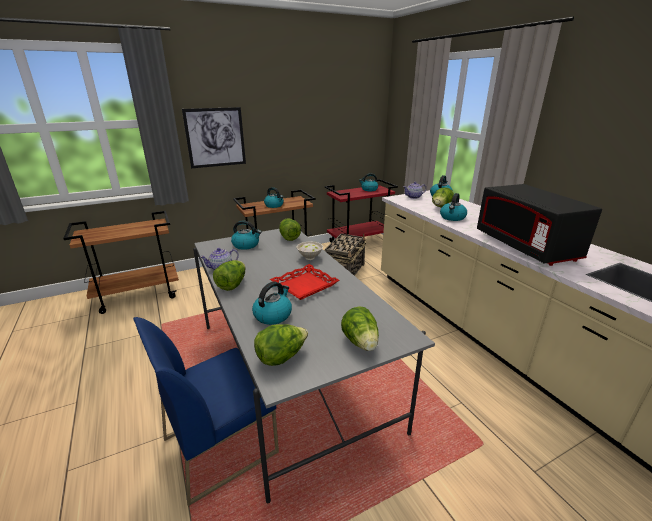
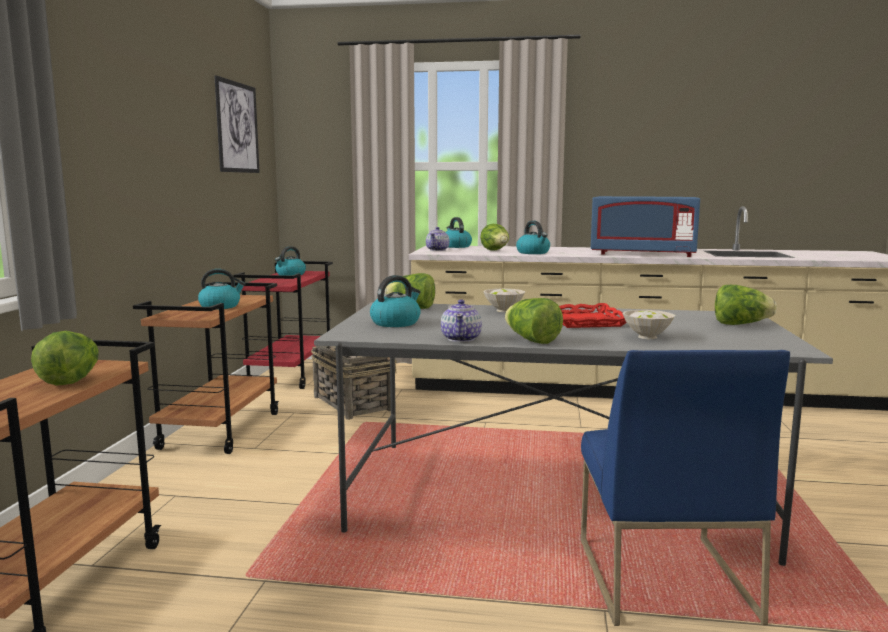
camera: 55 degrees left, 15 degrees down
picture [182,107,246,168] -> picture moved to [214,75,260,173]
kettle [252,281,292,325] -> white bowl [622,310,675,339]
lettuce [254,324,308,366] -> lettuce moved to [31,331,99,385]
black microwave [477,184,602,266] -> blue microwave [591,196,700,257]

